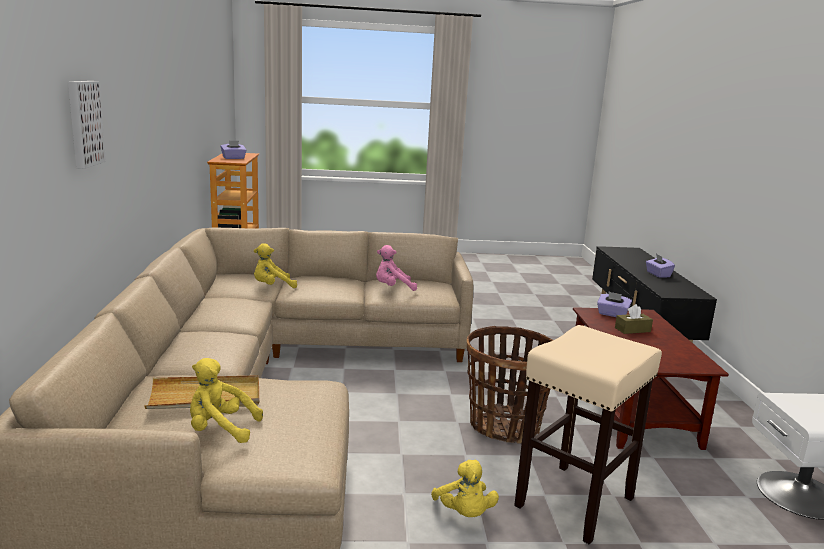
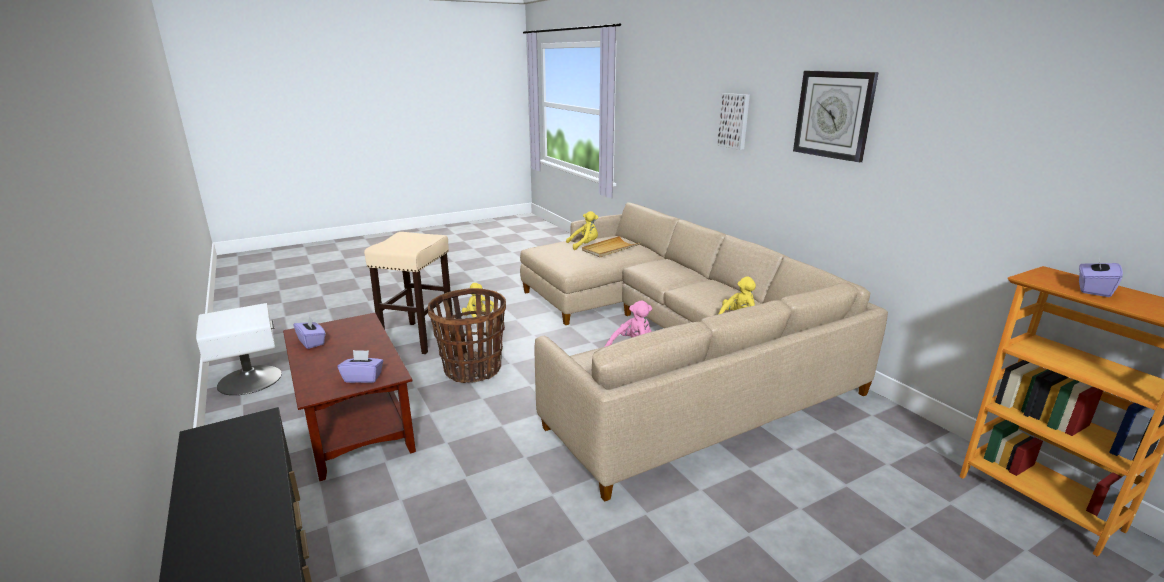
camera: 155 degrees right, 5 degrees up
brown tissue box [615,304,653,334] -> none
purple tissue box [646,254,675,278] -> purple tissue box moved to [293,316,326,349]
none -> wall clock [793,71,879,163]

